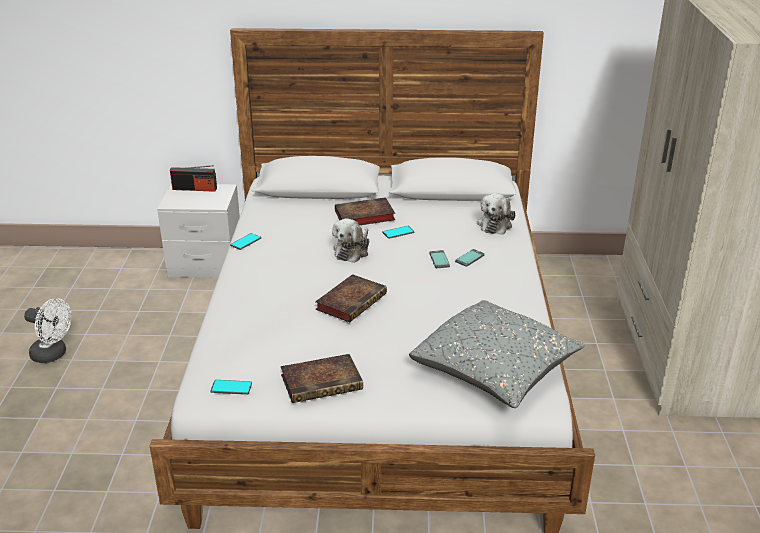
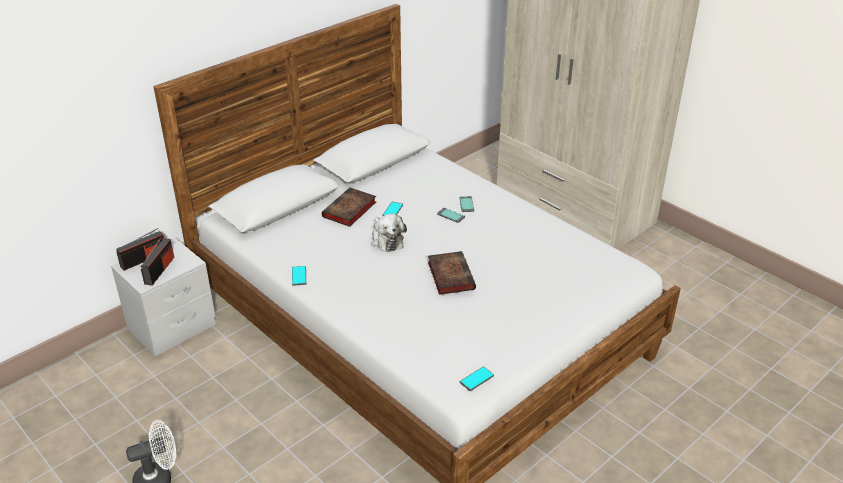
camera: 45 degrees left, 5 degrees up
book [281,354,363,403] -> none
grey pillow [409,300,585,408] -> none
plush toy [477,193,516,235] -> none
none -> radio [140,235,174,286]

